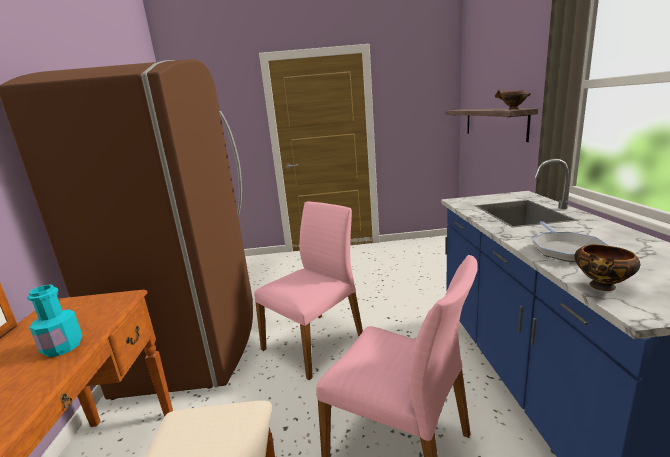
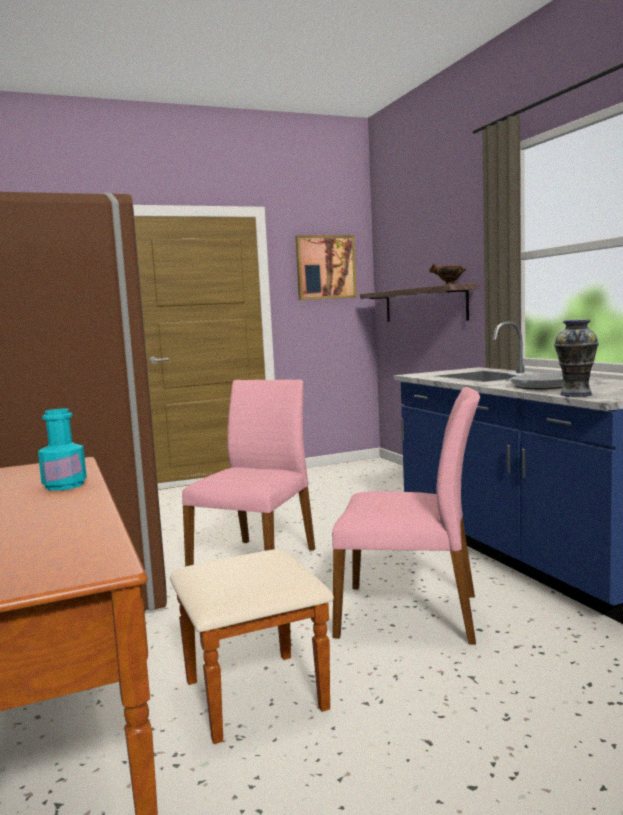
camera: 20 degrees left, 10 degrees down
bowl [574,244,640,291] -> vase [554,319,599,397]
none -> picture [296,235,357,300]

